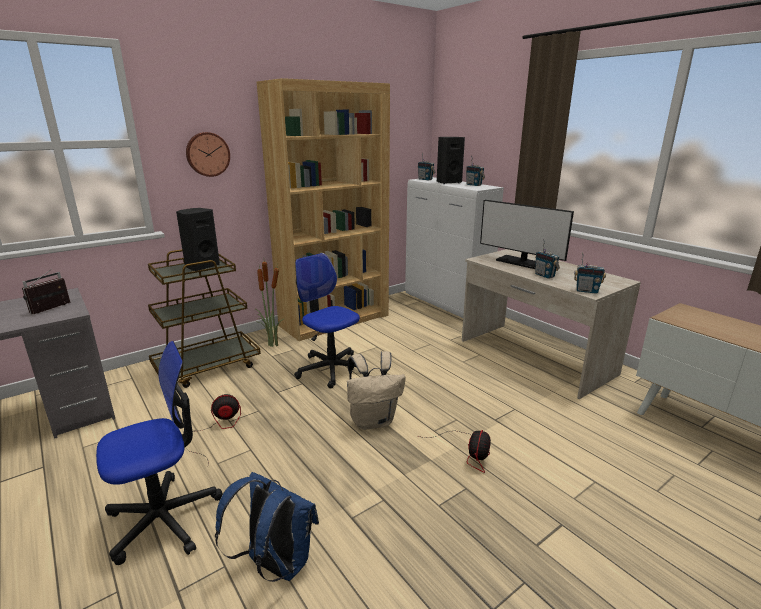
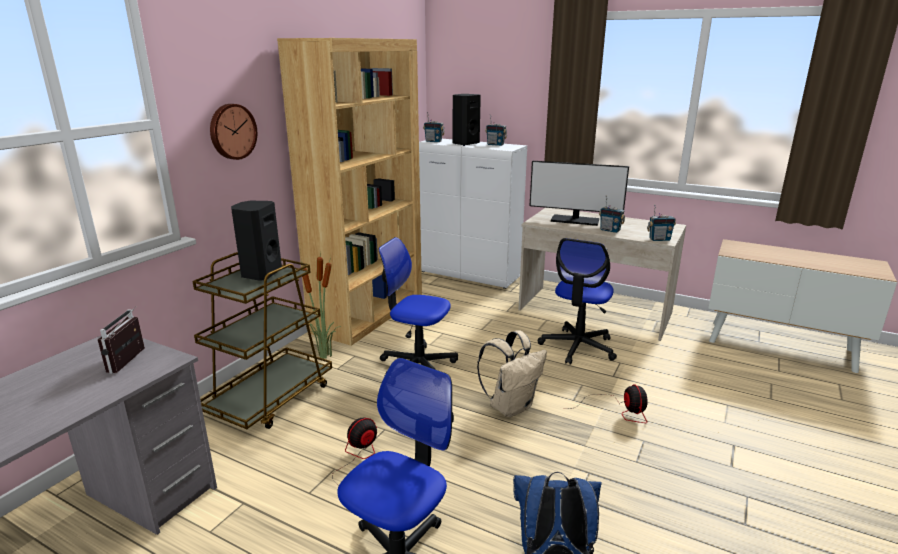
camera: 25 degrees left, 0 degrees up
none -> office chair [538,238,617,365]

